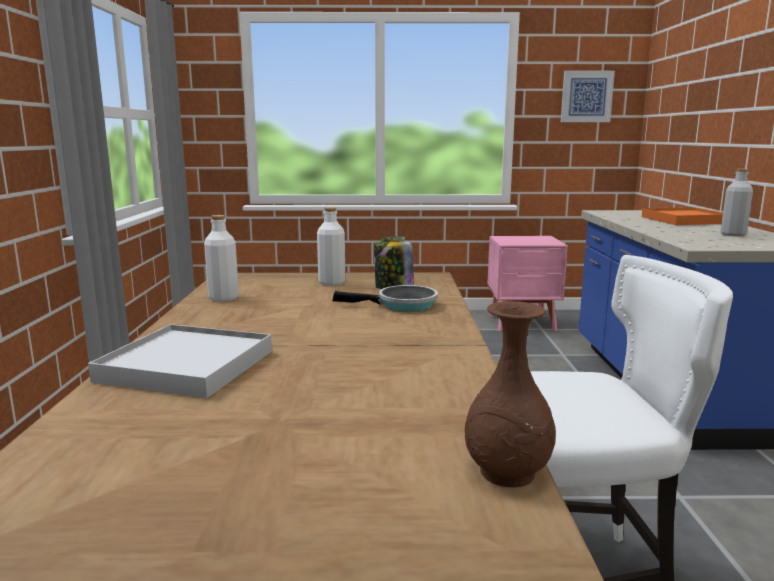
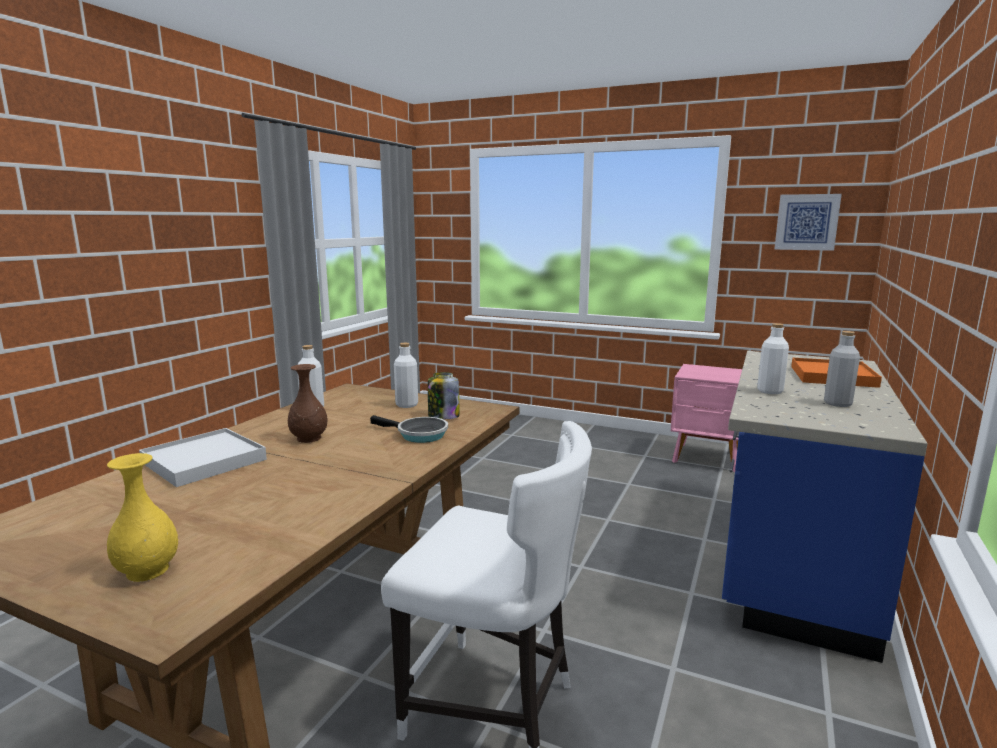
camera: 25 degrees right, 0 degrees up
brown vase [465,301,556,488] -> brown vase moved to [288,364,328,443]
none -> yellow vase [107,453,178,582]
none -> white bottle [757,323,789,394]

